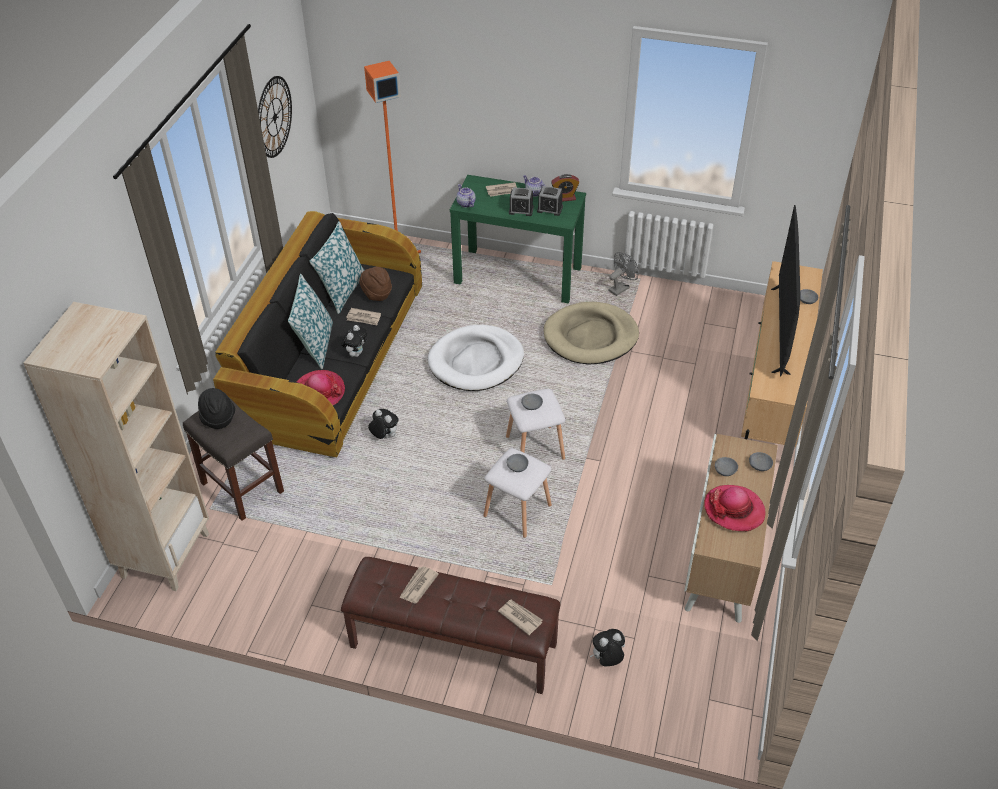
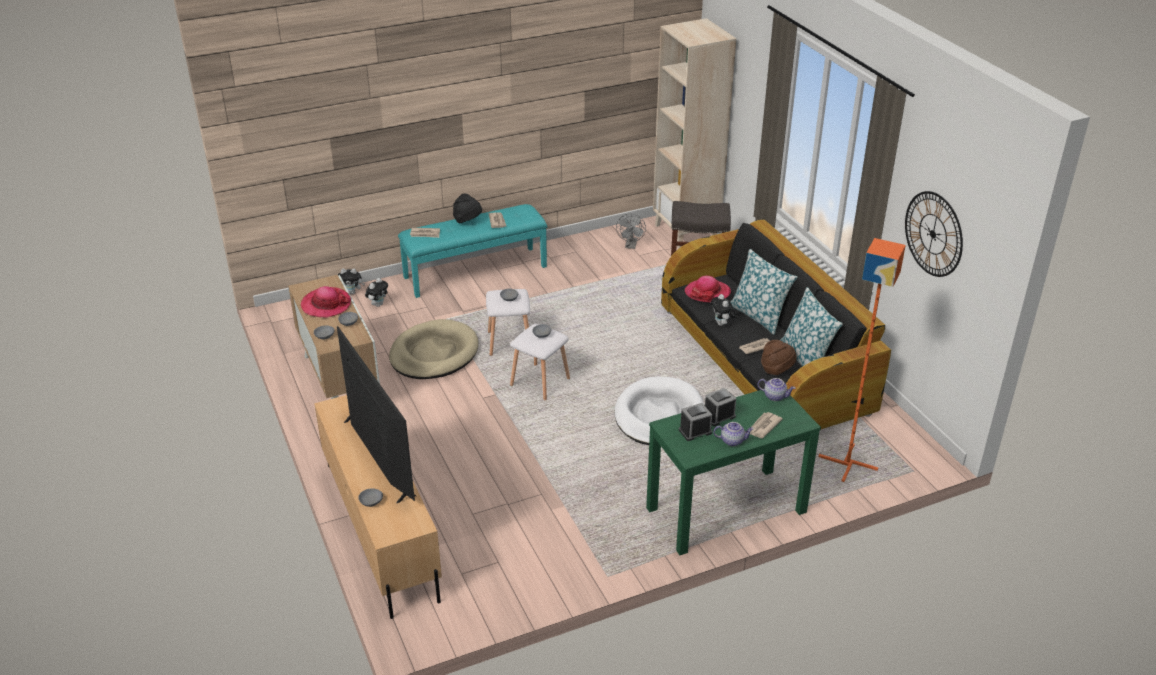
camera: 140 degrees right, 10 degrees down
black hat [198,388,235,429] -> black hat moved to [453,194,482,223]
brown bench [341,557,561,694] -> turquoise bench [398,204,547,298]
plush toy [368,409,398,439] -> plush toy moved to [338,269,365,294]
beige dog bed [544,302,639,365] -> beige dog bed moved to [389,319,478,379]
alarm clock [551,174,579,202] -> none
grey fan [608,252,638,296] -> grey fan moved to [616,214,646,249]

